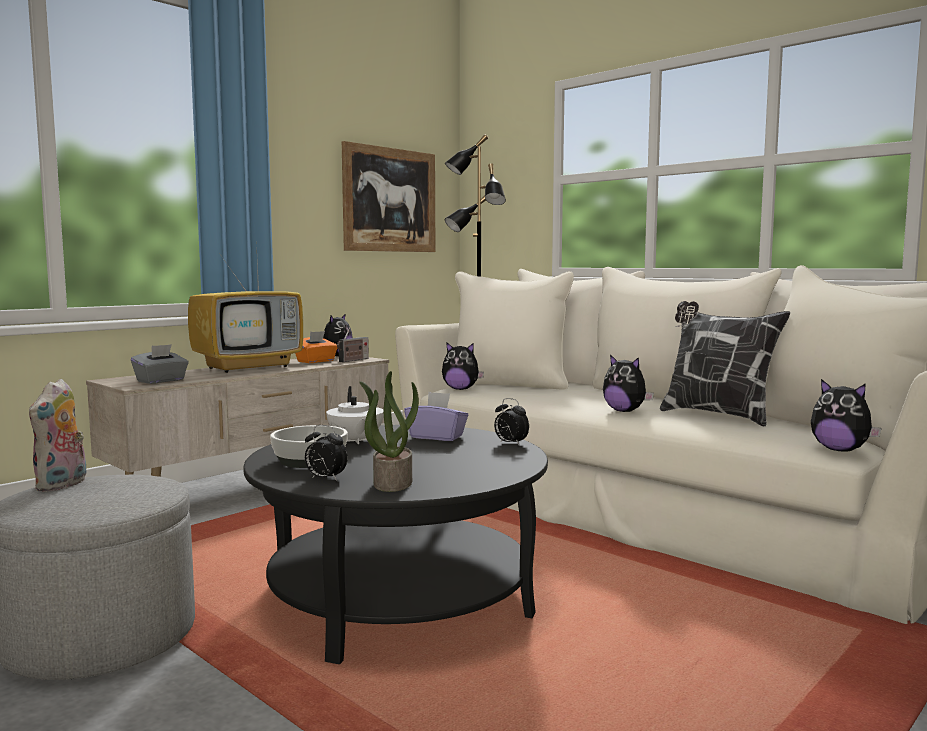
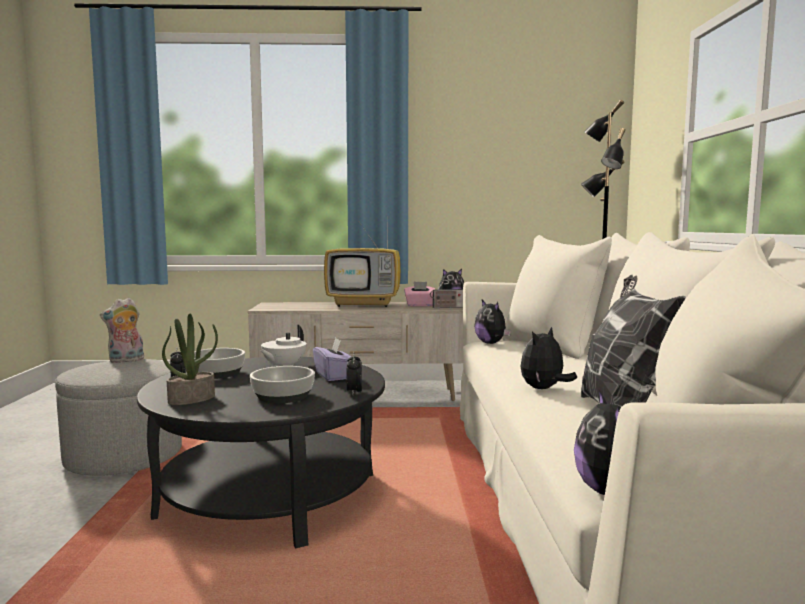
camera: 45 degrees right, 0 degrees up
grey tissue box [131,344,189,384] -> none
orange tissue box [295,331,337,363] -> pink tissue box [404,282,435,306]
picture [342,141,435,252] -> none
plush toy [603,355,654,412] -> plush toy turned 45 degrees clockwise [521,327,577,389]
none -> bowl [250,366,315,403]

